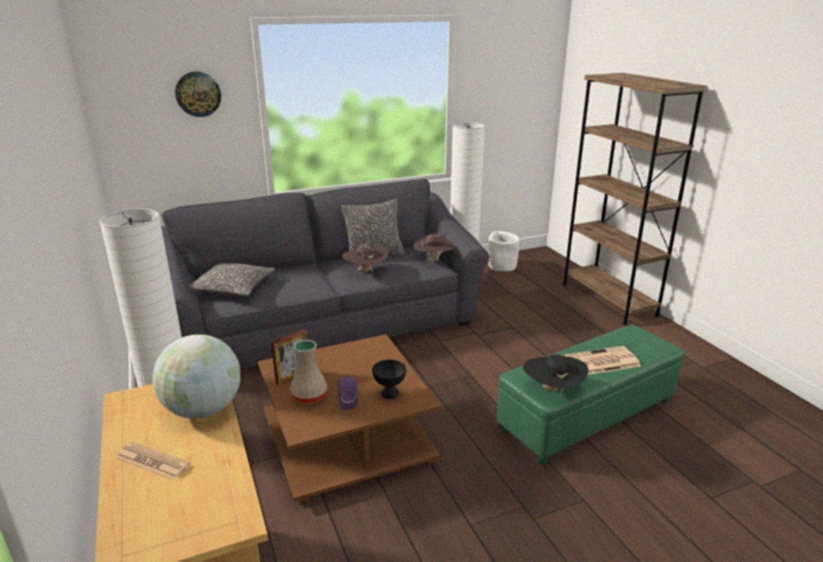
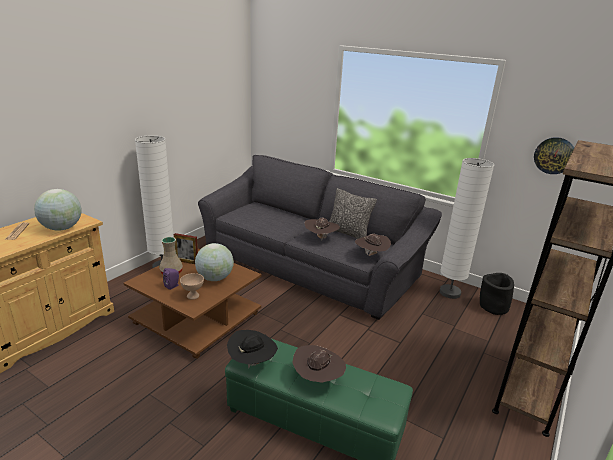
camera: 55 degrees right, 0 degrees up
wall clock [175,72,221,117] -> wall clock moved to [534,137,574,174]
pillow [189,263,275,296] -> none
black bowl [372,360,406,399] -> beige bowl [180,273,204,300]
white planter [488,231,519,272] -> black planter [480,273,514,315]
newspaper [564,346,641,375] -> brown hat [292,345,346,383]
none -> globe [195,243,234,281]

